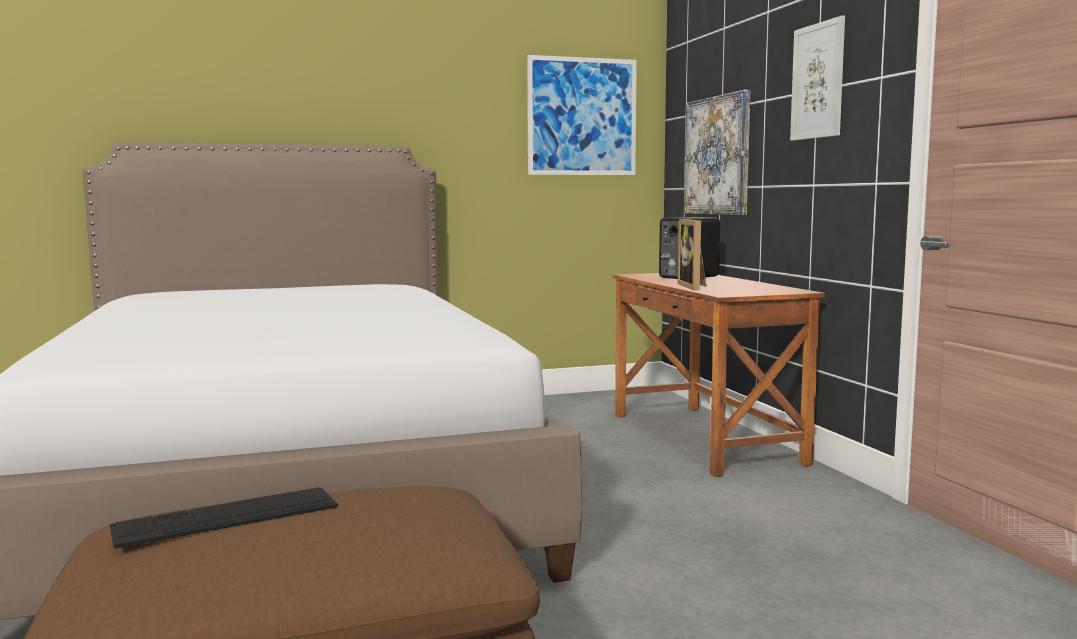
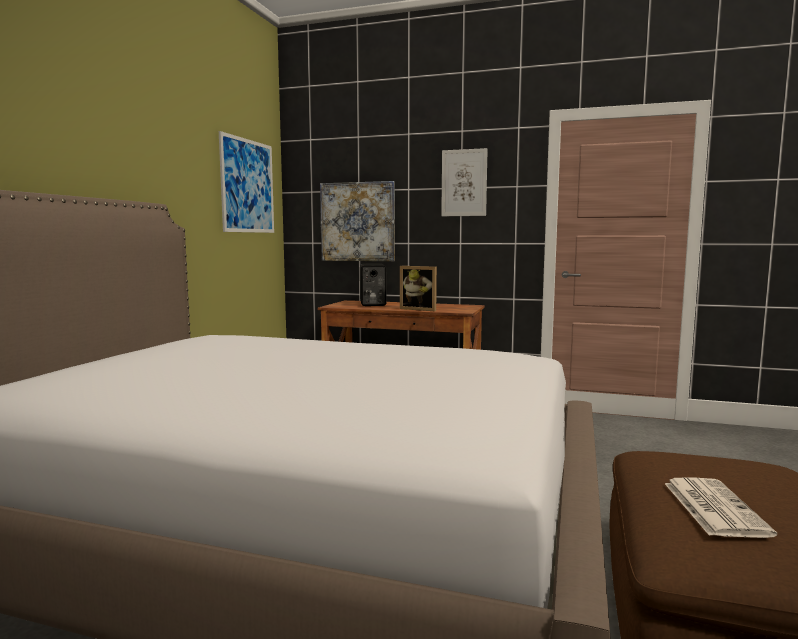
camera: 55 degrees left, 0 degrees up
keyboard [110,487,338,549] -> newspaper [665,477,777,538]

